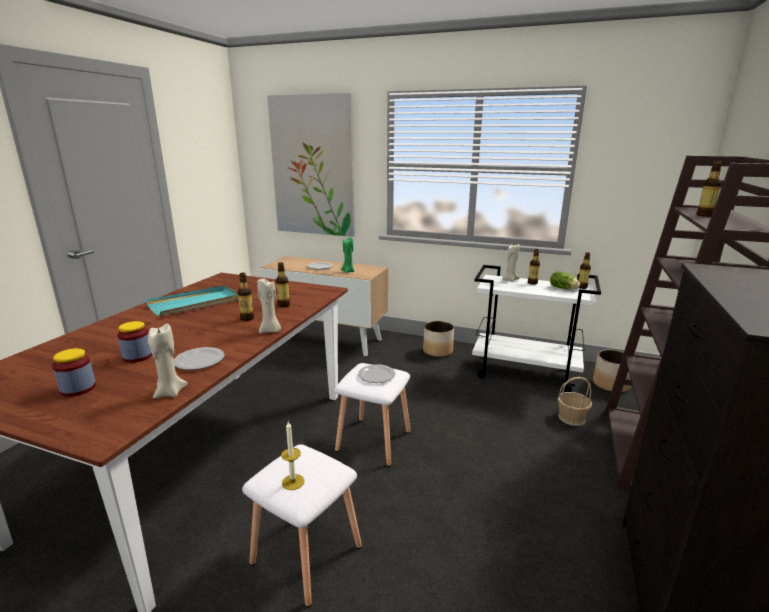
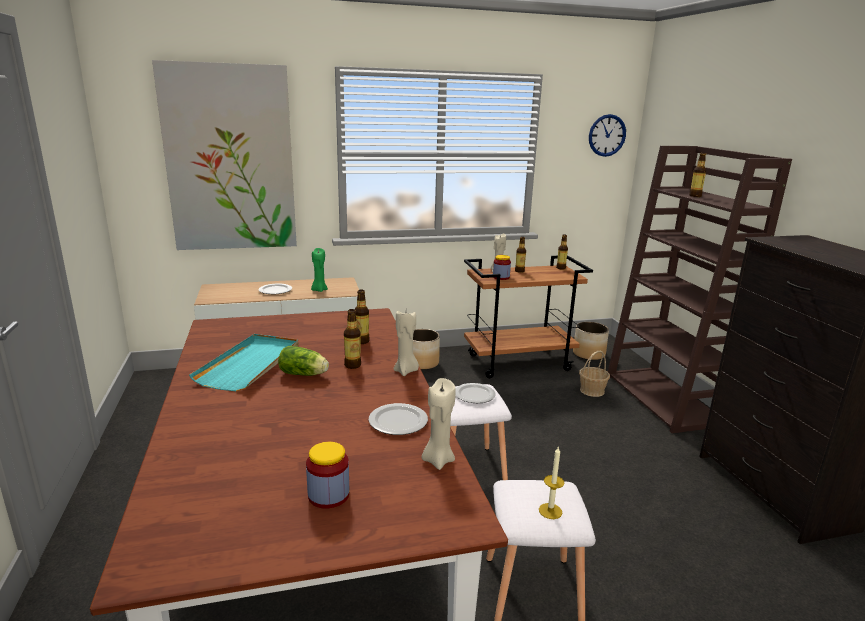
camera: 35 degrees left, 0 degrees up
jar [117,321,152,363] -> jar moved to [493,255,511,280]
white cart [472,265,601,392] -> brown cart [464,255,593,378]
lettuce [550,271,580,289] -> lettuce moved to [278,346,329,376]
none -> wall clock [589,114,626,157]

